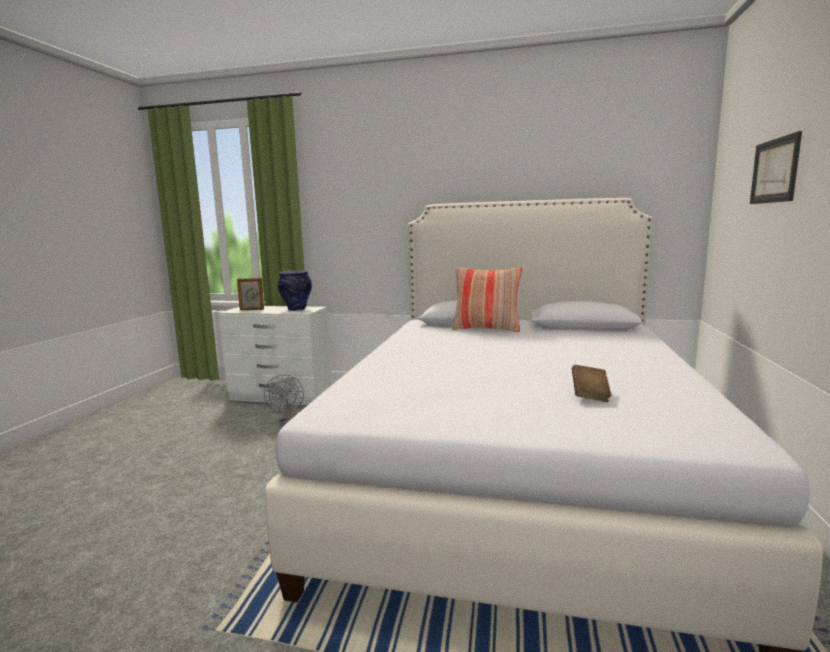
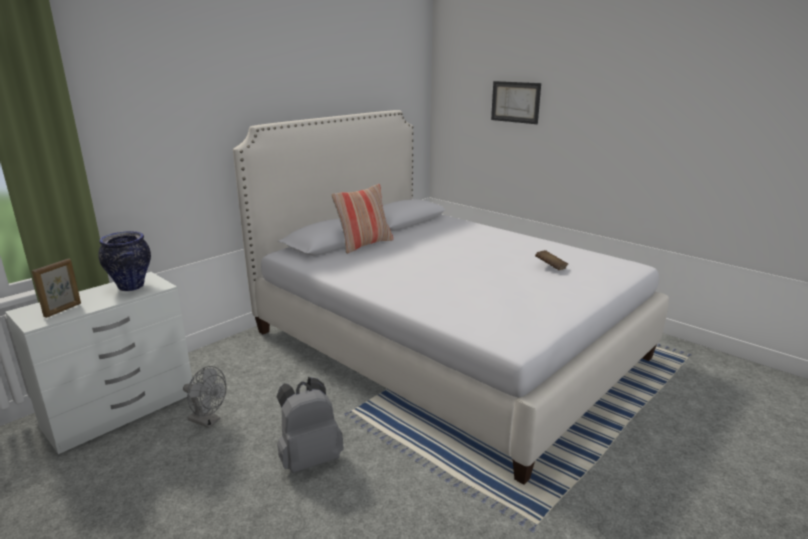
camera: 60 degrees left, 10 degrees up
none -> grey backpack [276,377,344,473]

